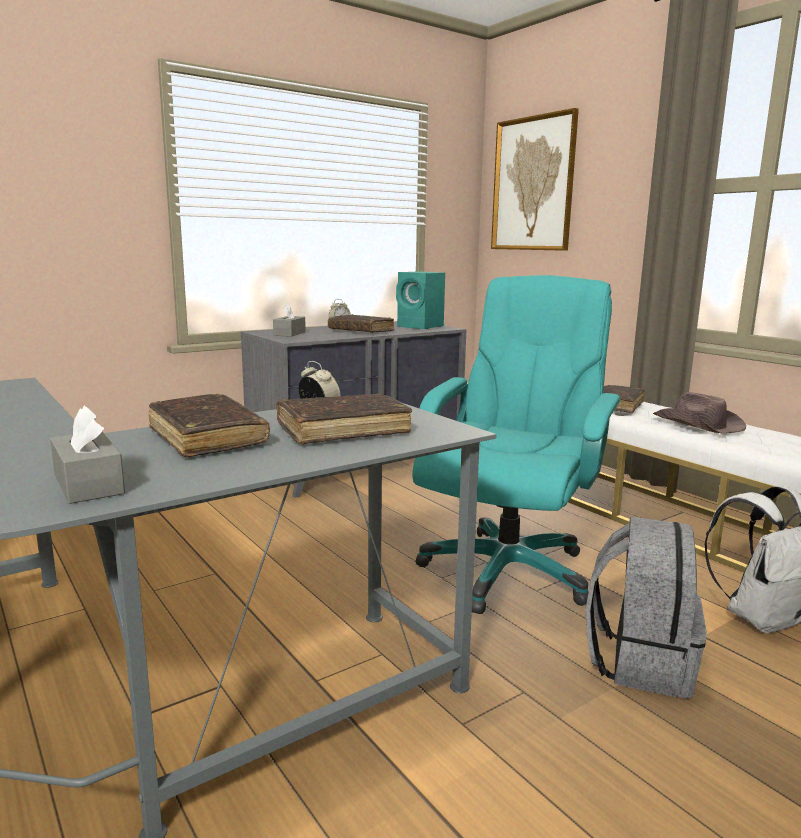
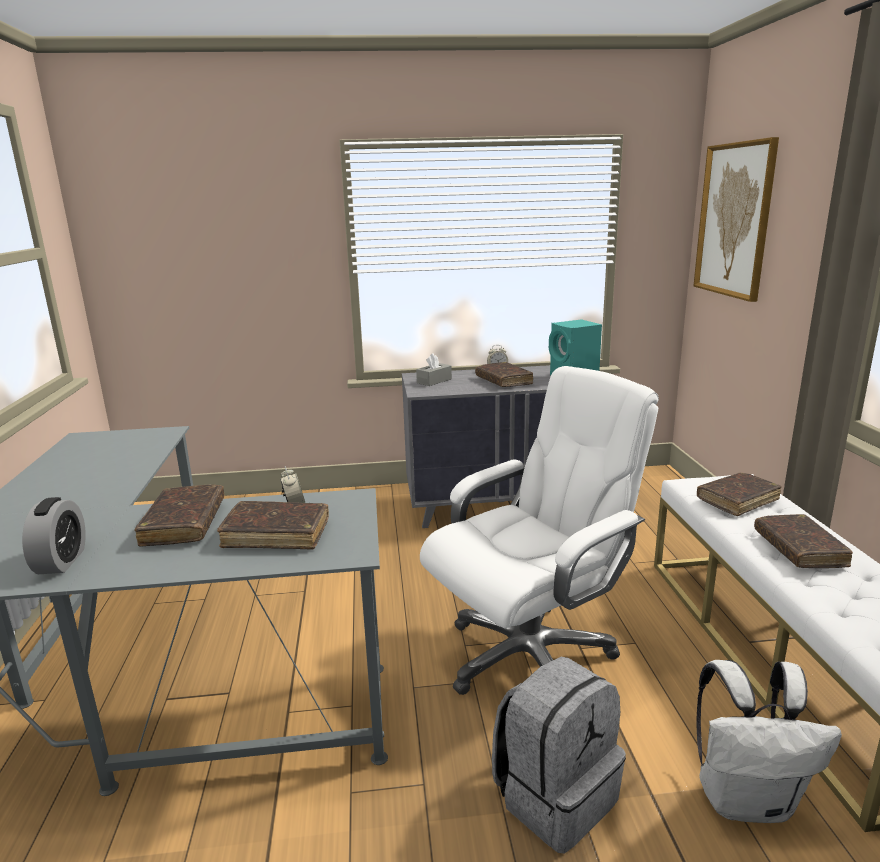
camera: 30 degrees right, 5 degrees up
grey tissue box [50,406,125,504] -> alarm clock [22,497,86,574]
turquoise office chair [413,275,621,614] -> white office chair [420,366,659,695]
brown hat [653,392,746,433] -> brown book [754,514,853,568]

